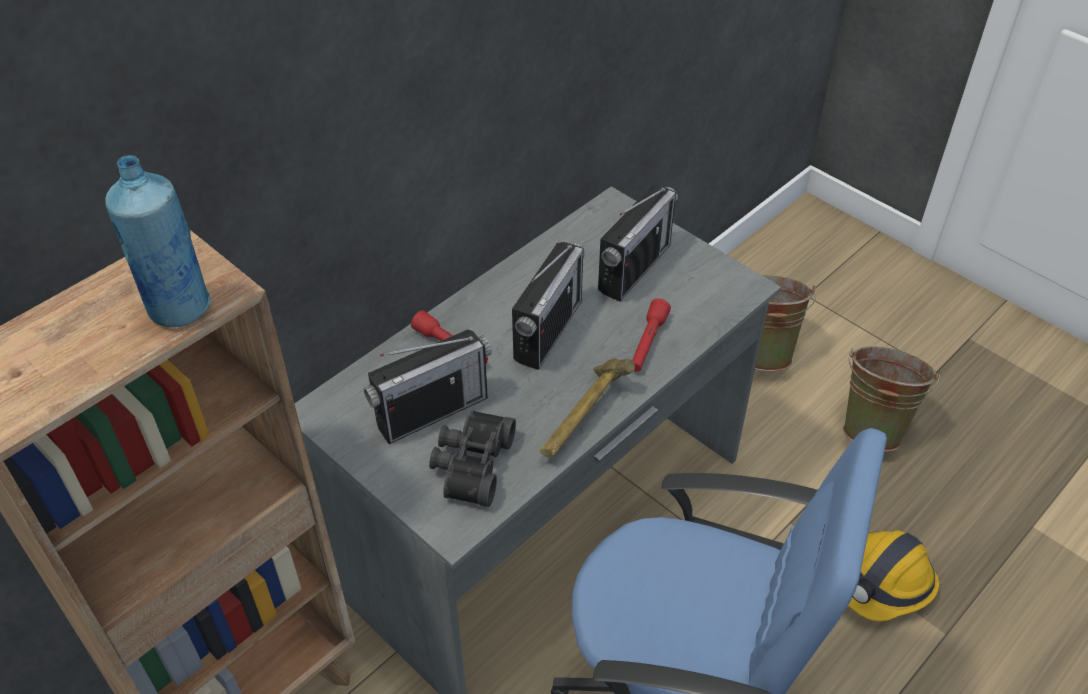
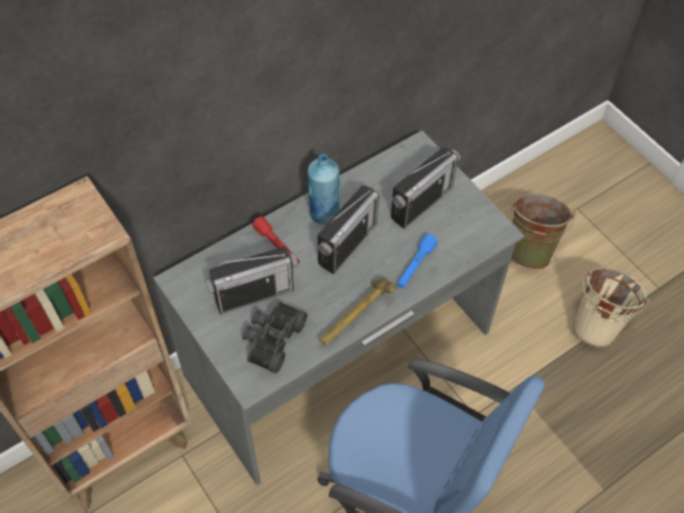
camera: 10 degrees right, 10 degrees up
blue bottle [105,155,211,327] -> blue bottle moved to [308,154,340,225]
red flashlight [633,298,671,372] -> blue flashlight [397,234,438,288]
green bucket [843,346,941,452] -> beige bucket [572,267,650,348]
hard hat [848,530,939,621] -> none

